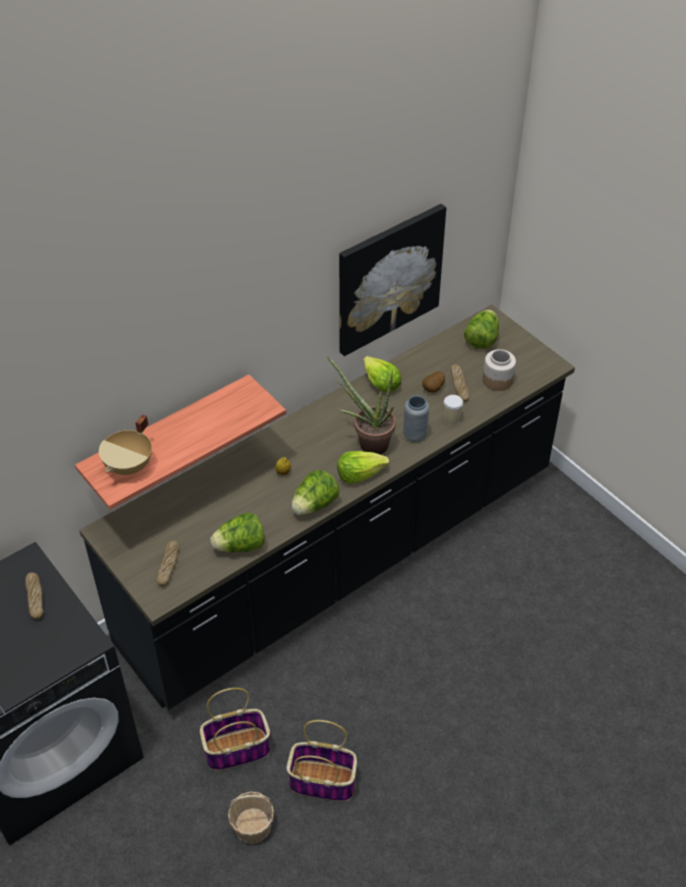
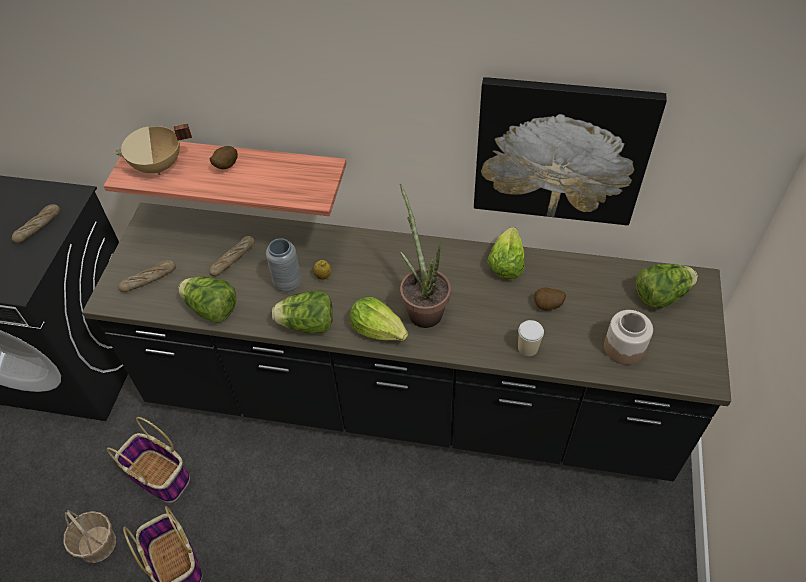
camera: 50 degrees right, 5 degrees up
grey vase [403,396,429,442] -> grey vase moved to [266,238,301,292]
bread [450,365,470,402] -> bread moved to [210,236,255,277]
none -> potato [210,146,238,169]

